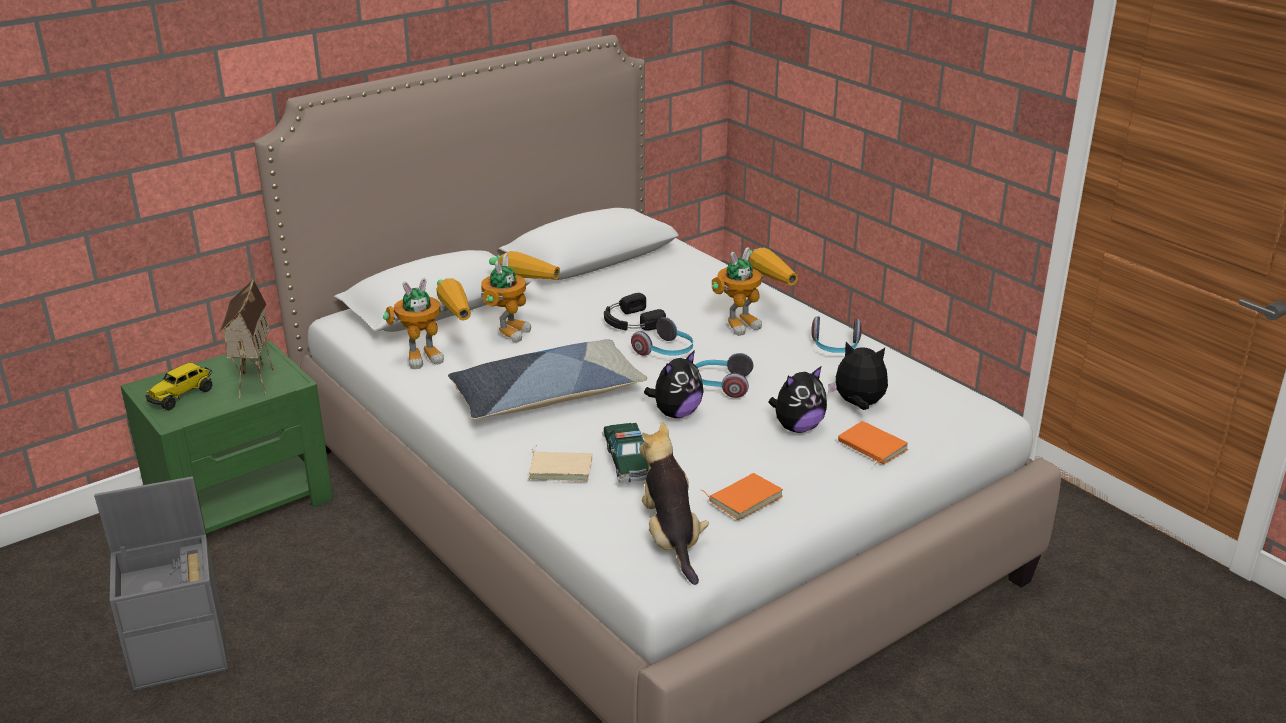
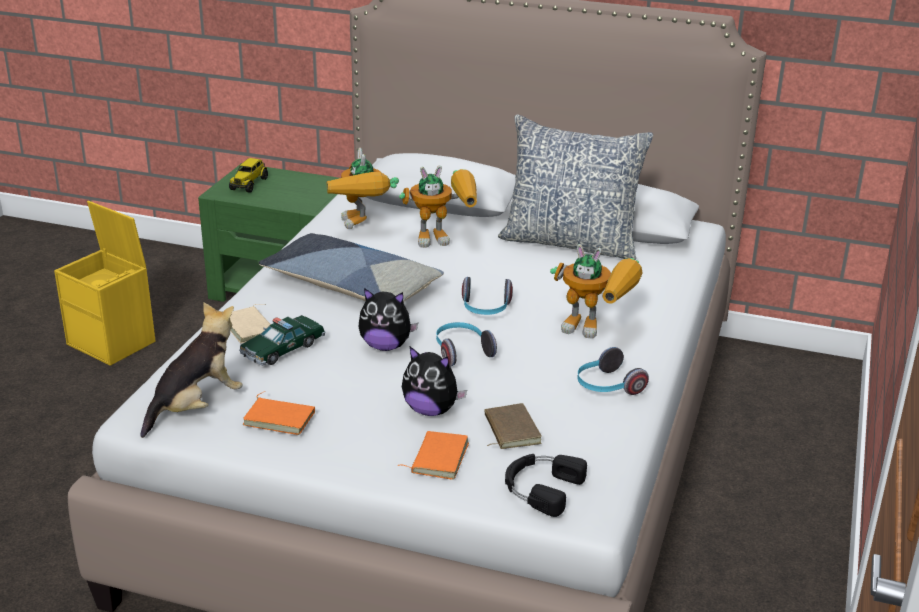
camera: 55 degrees right, 0 degrees up
grey storage box [94,476,228,691] -> yellow storage box [54,201,156,366]
toy truck [145,363,212,410] -> toy truck turned 75 degrees counterclockwise [229,158,268,193]
toy house [219,278,274,398] -> none
toy robot [383,278,471,369] -> toy robot turned 45 degrees clockwise [327,148,399,229]
black headphones [604,293,666,331] -> black headphones moved to [505,454,587,517]
plush toy [828,342,888,410] -> brown book [484,403,542,449]
none -> pillow [498,114,654,260]

